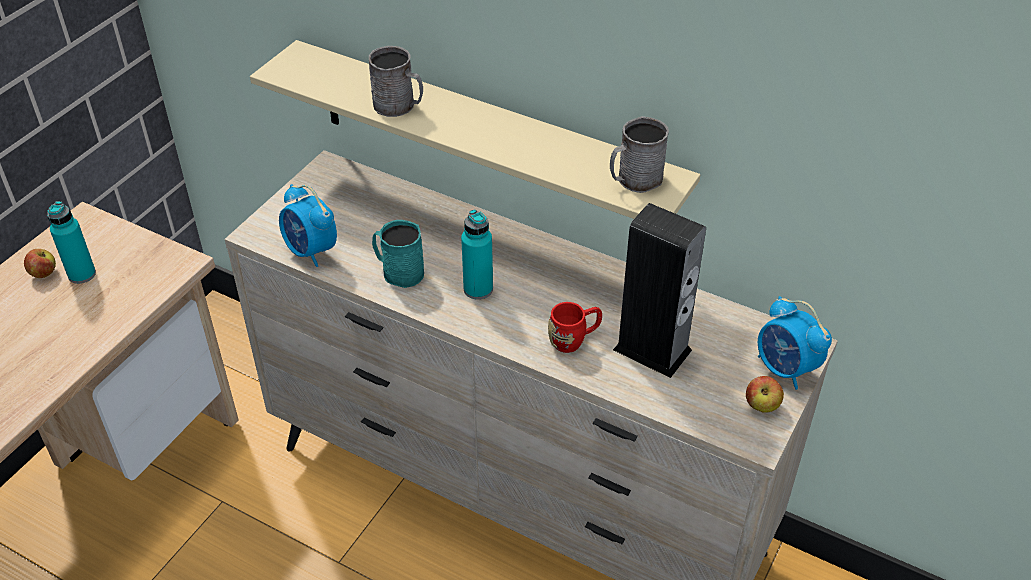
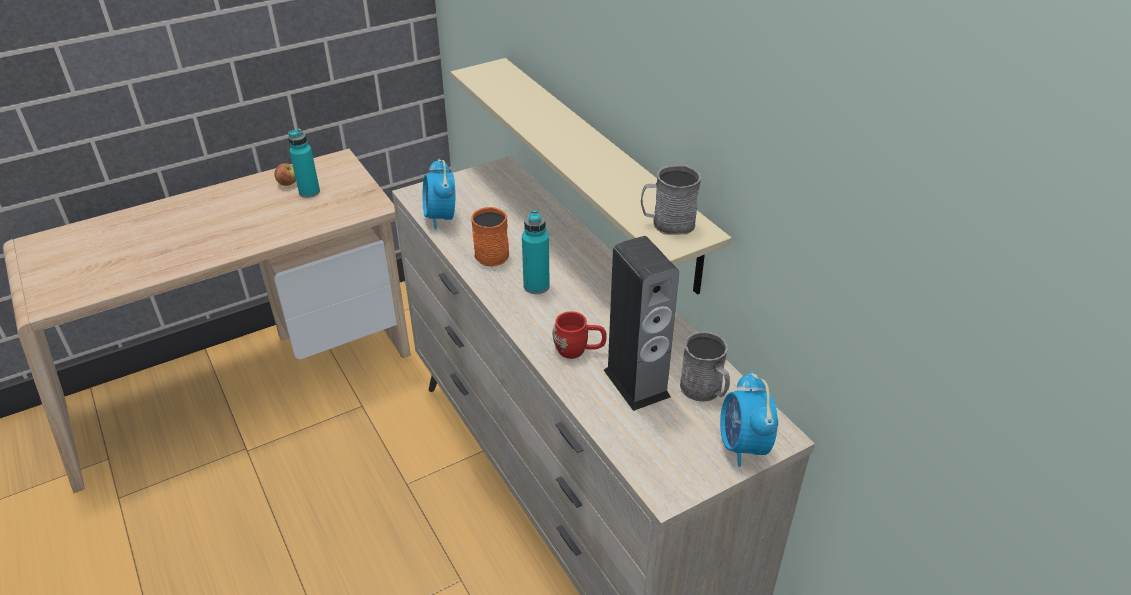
camera: 30 degrees right, 5 degrees down
grey mug [369,46,423,117] -> grey mug moved to [680,331,730,402]
turquoise mug [372,220,424,288] -> orange mug [471,207,509,267]
apple [746,376,784,413] -> none

